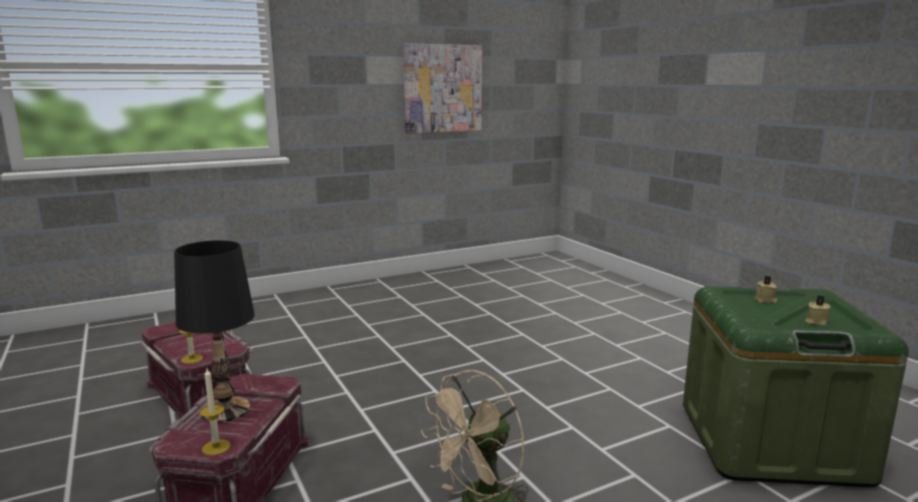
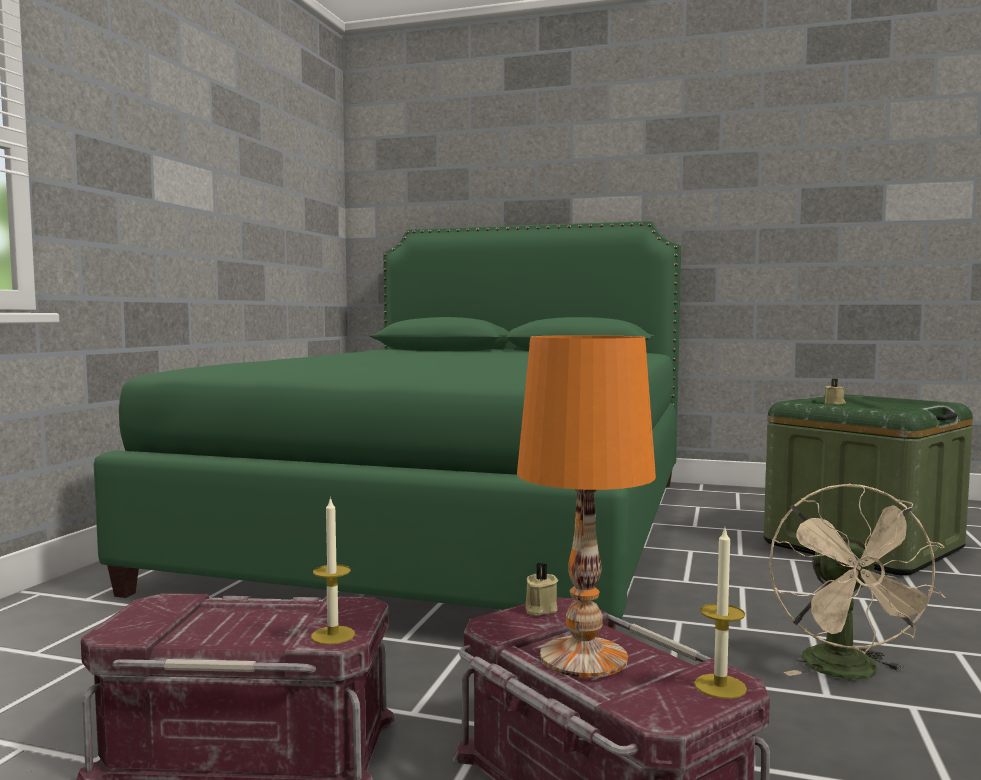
camera: 45 degrees left, 10 degrees down
black table lamp [174,240,254,422] -> orange table lamp [517,335,656,678]
picture [403,43,482,134] -> none
beige candle [805,295,831,326] -> beige candle moved to [525,563,558,616]
none -> green bed [94,221,681,629]

